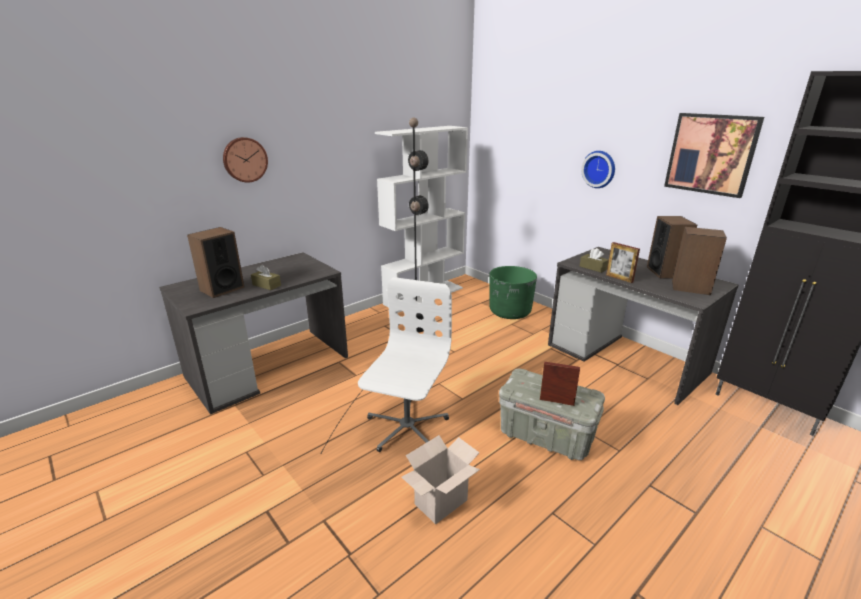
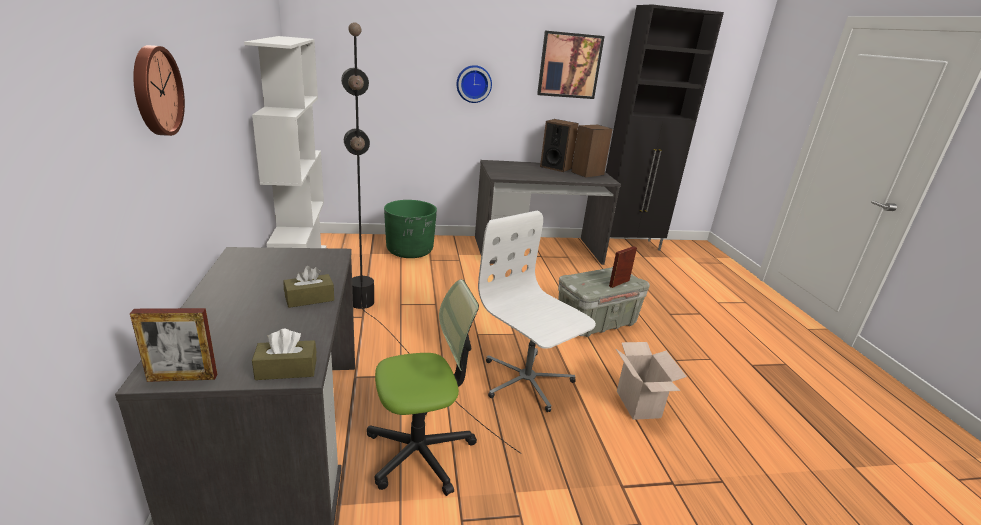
camera: 60 degrees left, 0 degrees up
speaker [187,227,244,298] -> none
brown tissue box [580,248,609,273] -> brown tissue box moved to [252,329,317,380]
picture frame [606,242,640,283] -> picture frame moved to [130,308,217,382]
none -> office chair [367,279,479,496]

